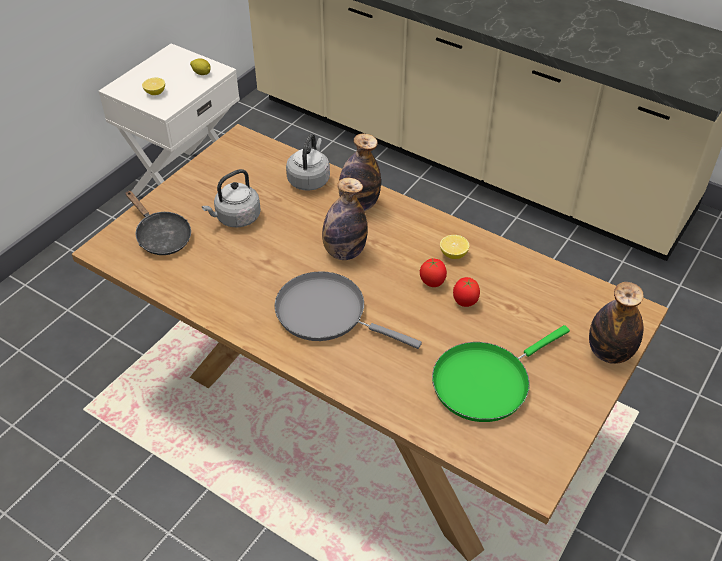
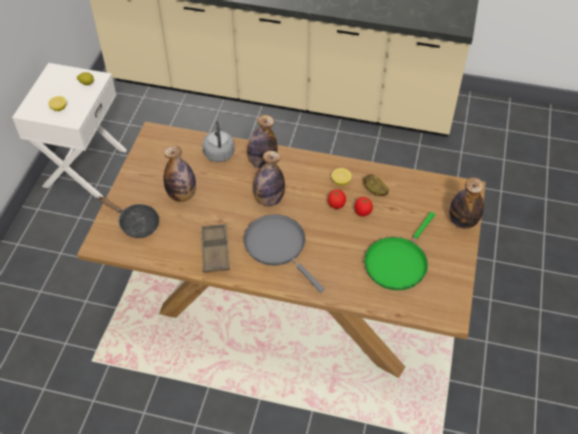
camera: 20 degrees left, 5 degrees up
grey kettle [202,169,261,228] -> bottle [163,146,196,202]
grey frying pan [274,271,422,349] -> grey frying pan turned 45 degrees clockwise [243,214,324,293]
none -> brown tray [201,224,230,273]
none -> potato [363,174,388,196]

